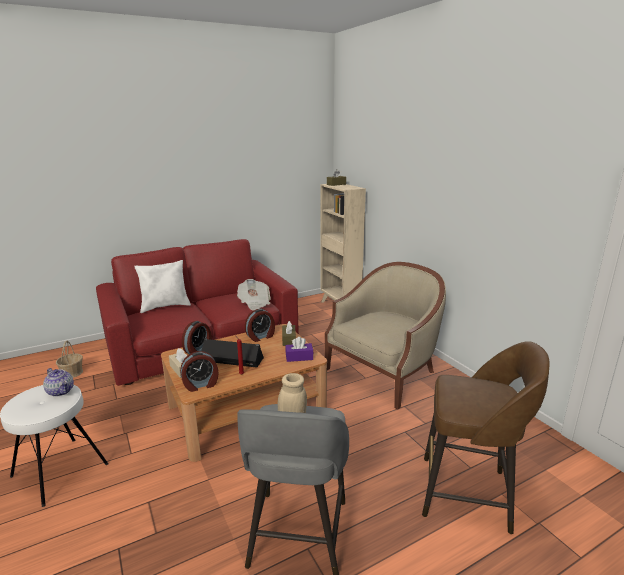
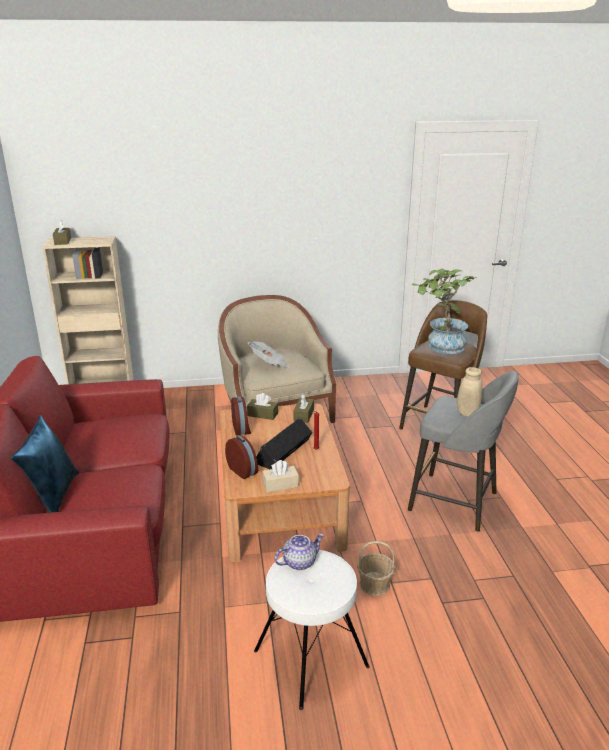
camera: 70 degrees left, 5 degrees up
basket [56,341,83,378] -> basket moved to [357,541,395,596]
white pillow [134,260,191,313] -> blue pillow [11,415,79,513]
alarm clock [180,351,219,392] -> none
newspaper [237,279,270,311] -> newspaper moved to [248,341,290,368]
purple tissue box [285,337,313,362] -> brown tissue box [294,394,314,423]
none -> potted plant [412,269,477,354]

